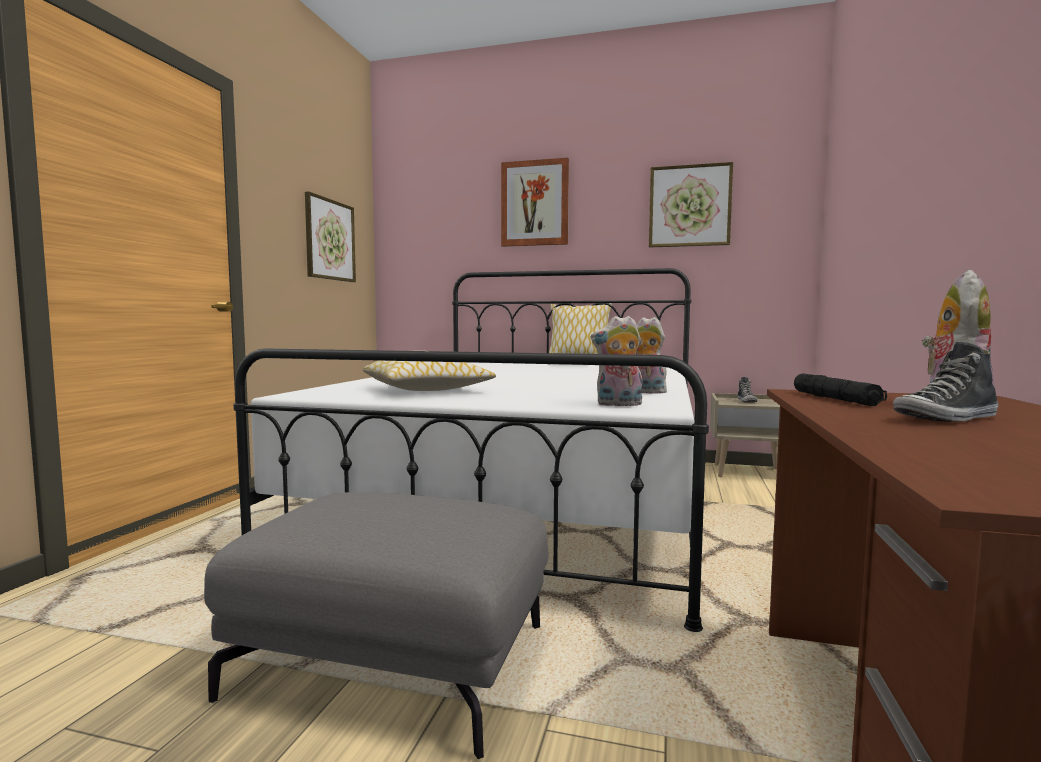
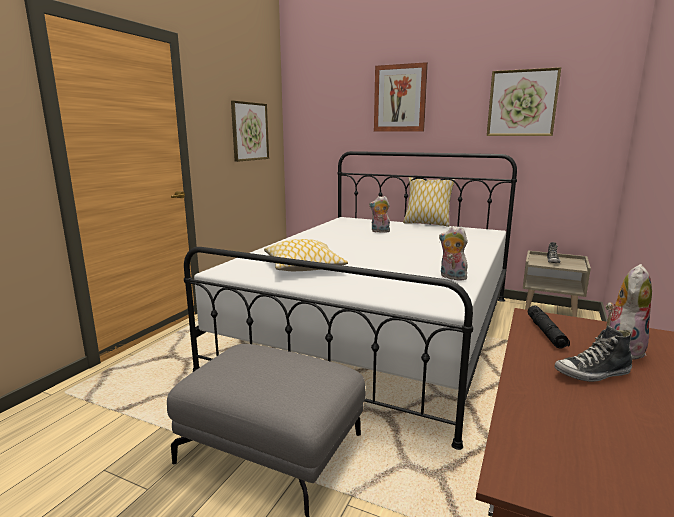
camera: 10 degrees right, 10 degrees up
plush toy [591,316,642,406] -> plush toy moved to [369,196,390,233]

